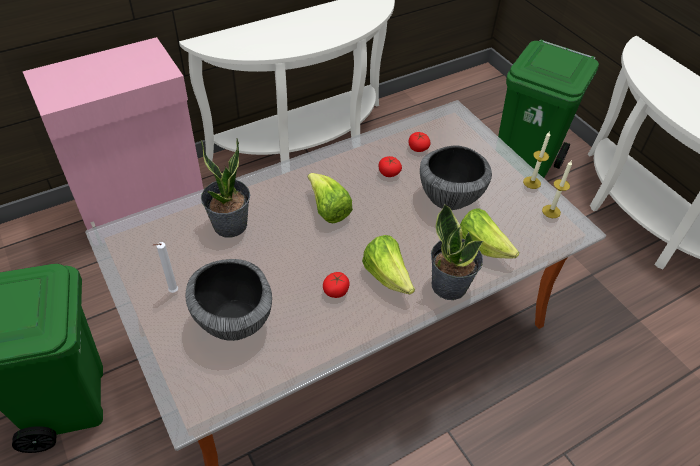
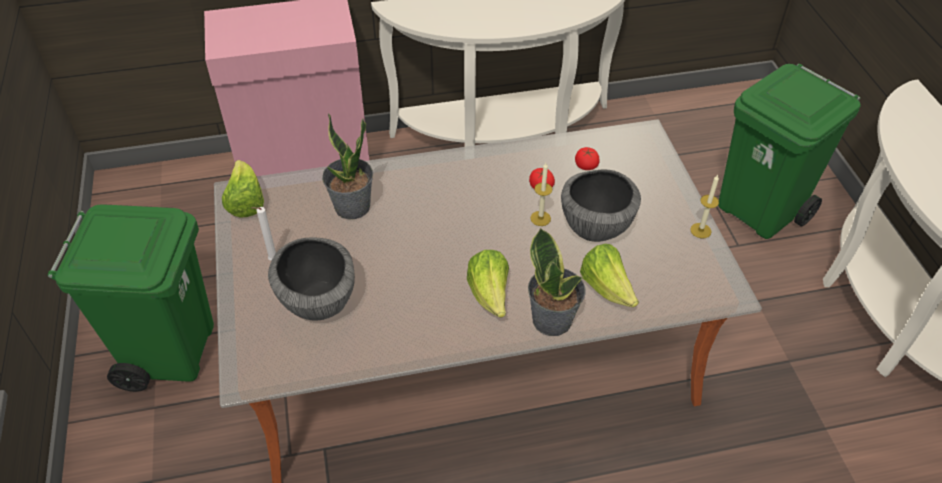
camera: 20 degrees right, 0 degrees up
lettuce [308,173,353,223] -> lettuce moved to [222,160,264,218]
tomato [323,272,350,298] -> none
candle [542,161,572,218] -> candle moved to [530,163,552,226]

